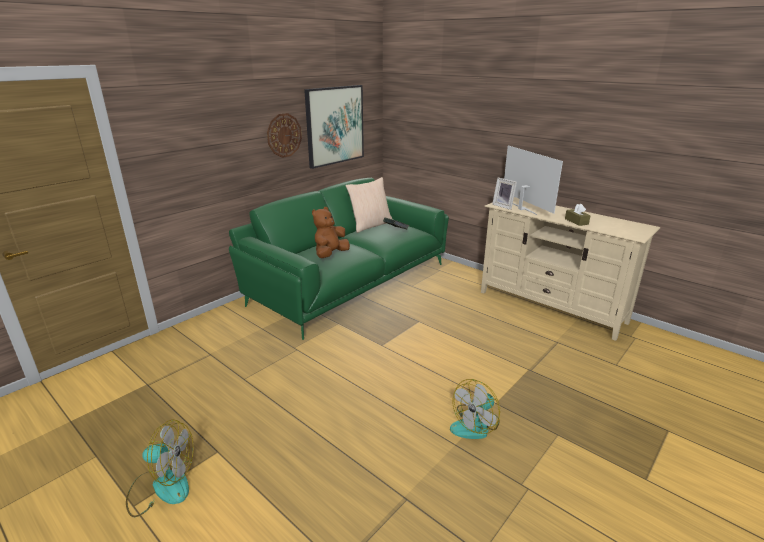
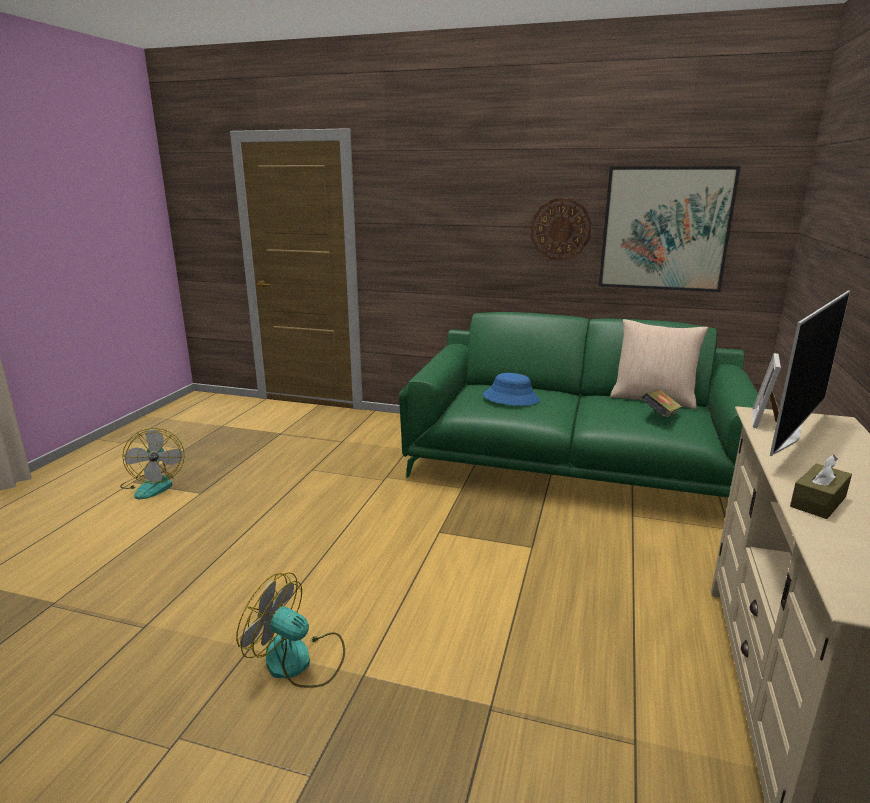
camera: 65 degrees right, 5 degrees down
brown plush toy [312,207,350,258] -> blue hat [483,373,540,406]

